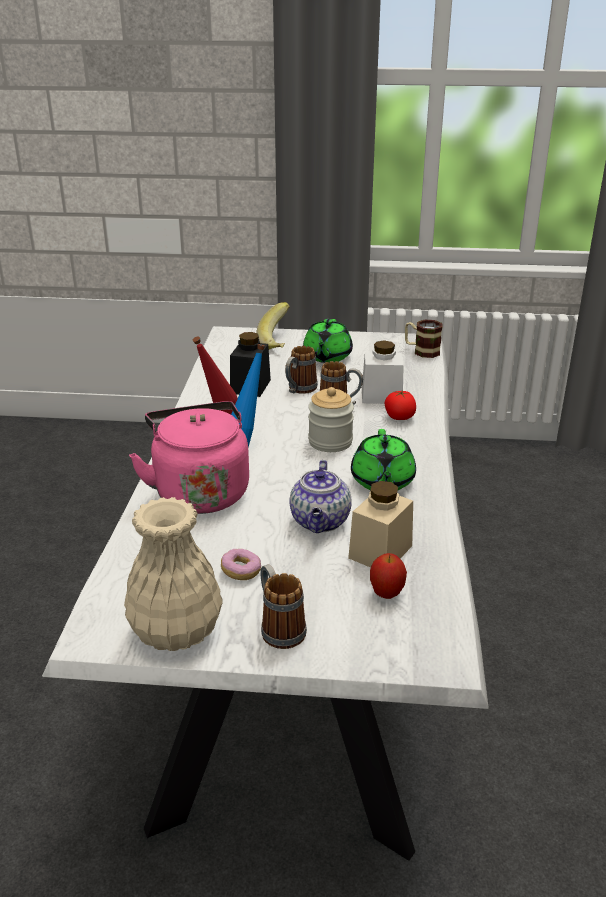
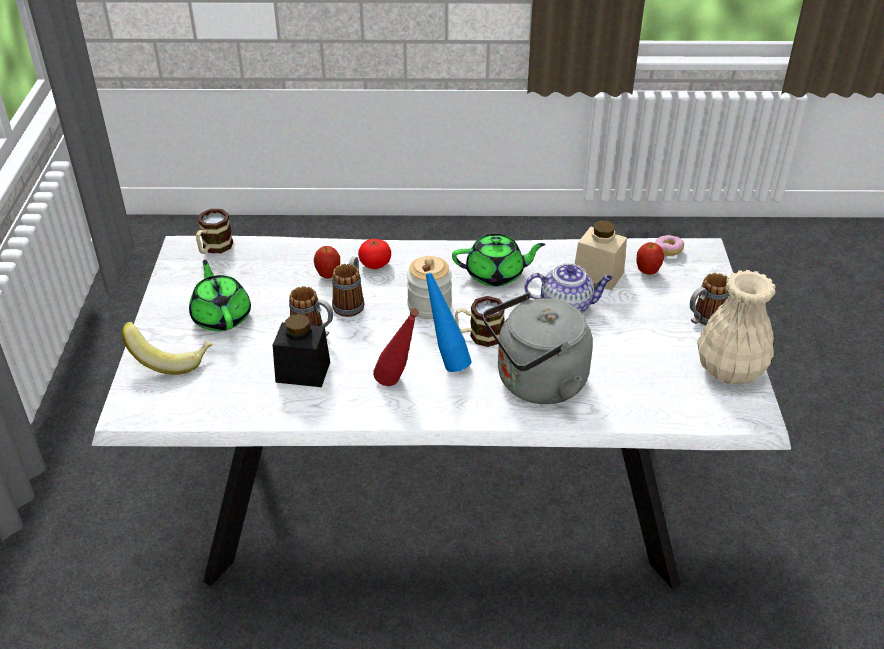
camera: 95 degrees left, 10 degrees up
pink kettle [129,401,249,514] -> grey kettle [483,293,593,404]
donut [221,549,261,580] -> donut moved to [655,235,684,256]
green teapot [303,319,353,363] -> green teapot turned 120 degrees counterclockwise [189,260,251,331]
white jar [362,341,404,404] -> apple [314,246,340,279]
none -> mug [455,296,505,347]

